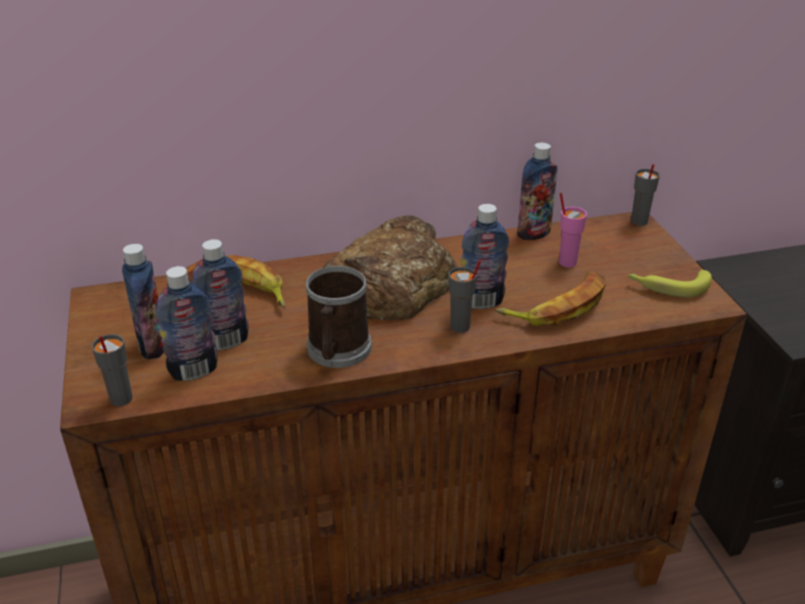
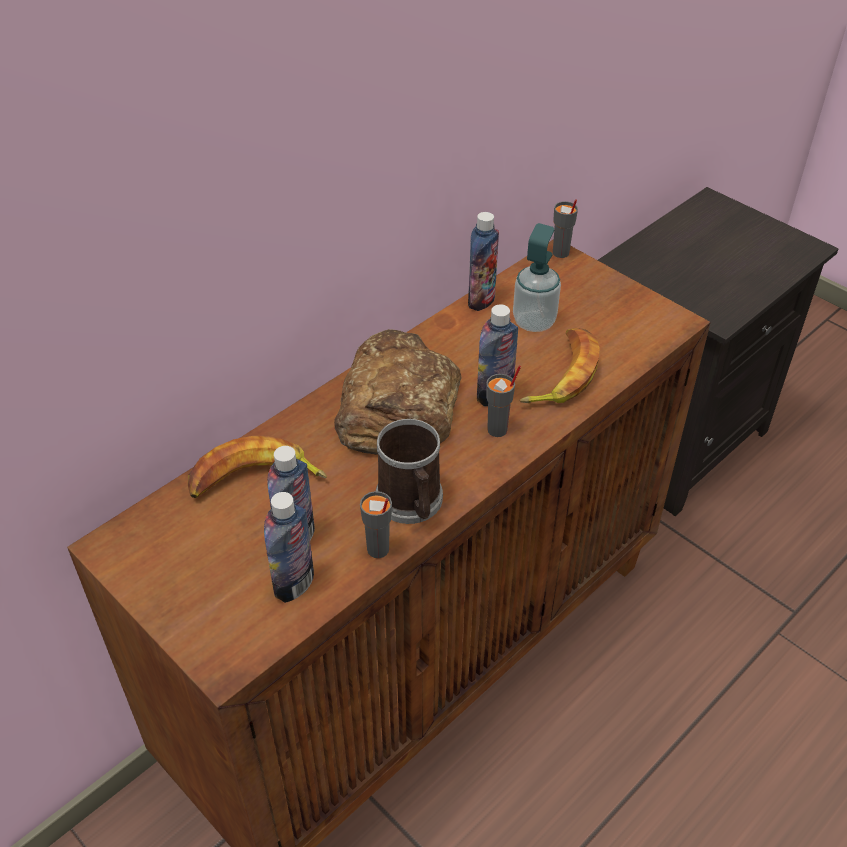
camera: 30 degrees left, 10 degrees up
grey cup [92,334,133,406] -> grey cup moved to [360,491,392,558]
bottle [122,244,164,359] -> none
pink cup [559,193,587,267] -> soap dispenser [513,223,561,332]
banana [627,270,712,298] -> none

